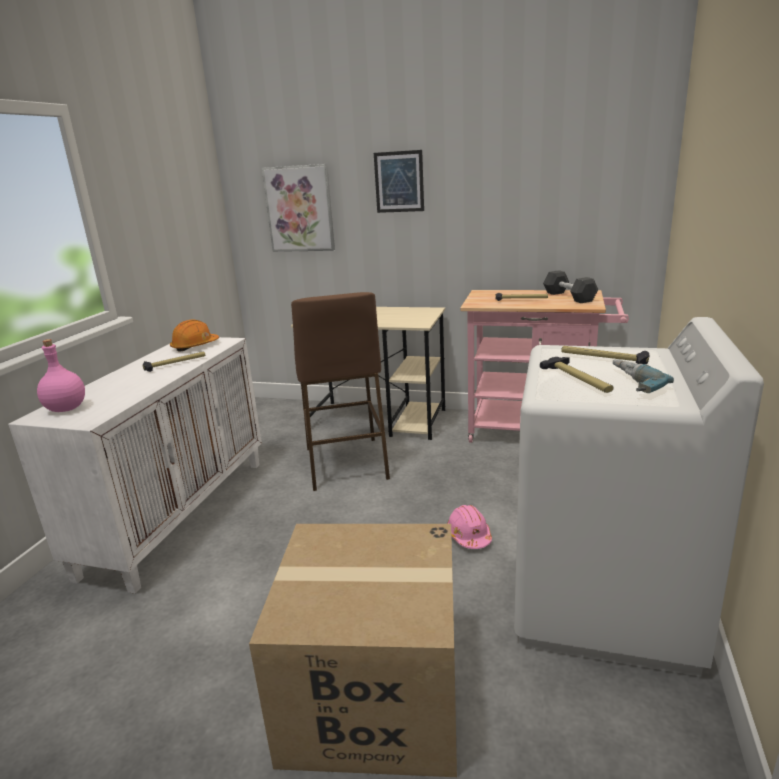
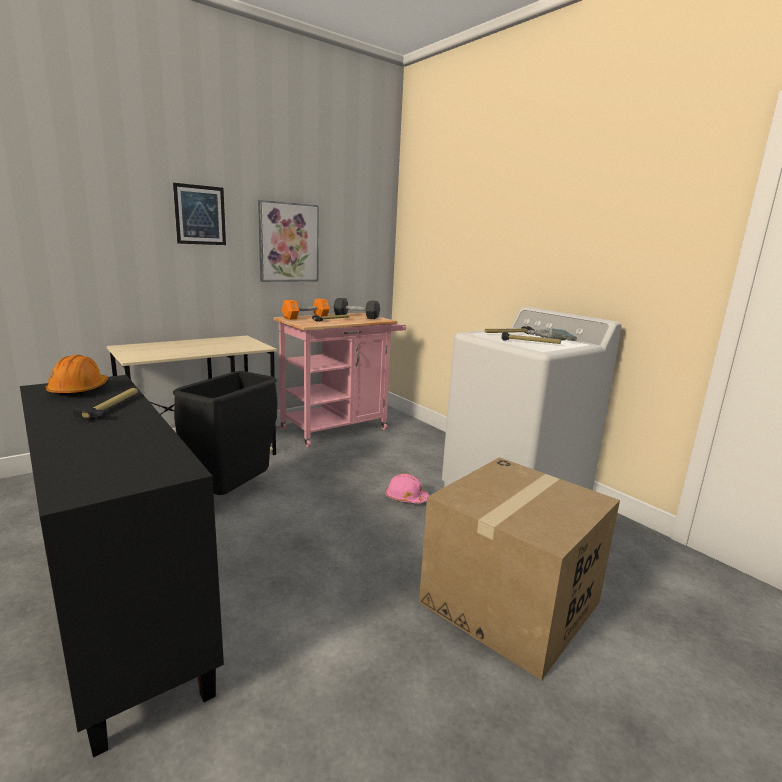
camera: 55 degrees left, 5 degrees down
white cabinet [8,337,262,594] -> black cabinet [20,375,224,757]
pink bottle [37,339,85,412] -> none
picture [262,164,335,252] -> picture moved to [258,200,319,282]
brown stool [291,292,390,491] -> black trash can [173,371,278,495]
none -> orange dumbbell [282,299,330,320]

